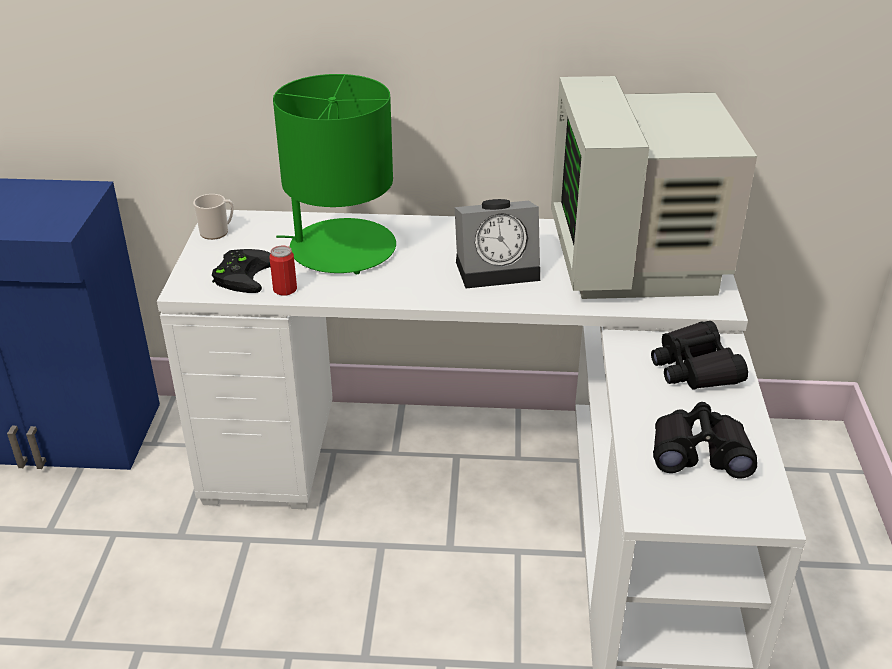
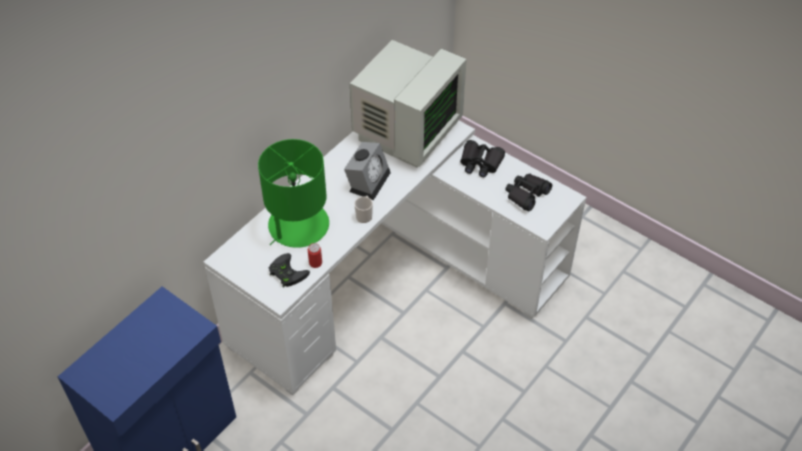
camera: 55 degrees left, 15 degrees up
mug [193,194,234,240] -> mug moved to [354,196,373,223]
monitor [551,76,757,299] -> monitor turned 90 degrees counterclockwise [350,40,467,167]

